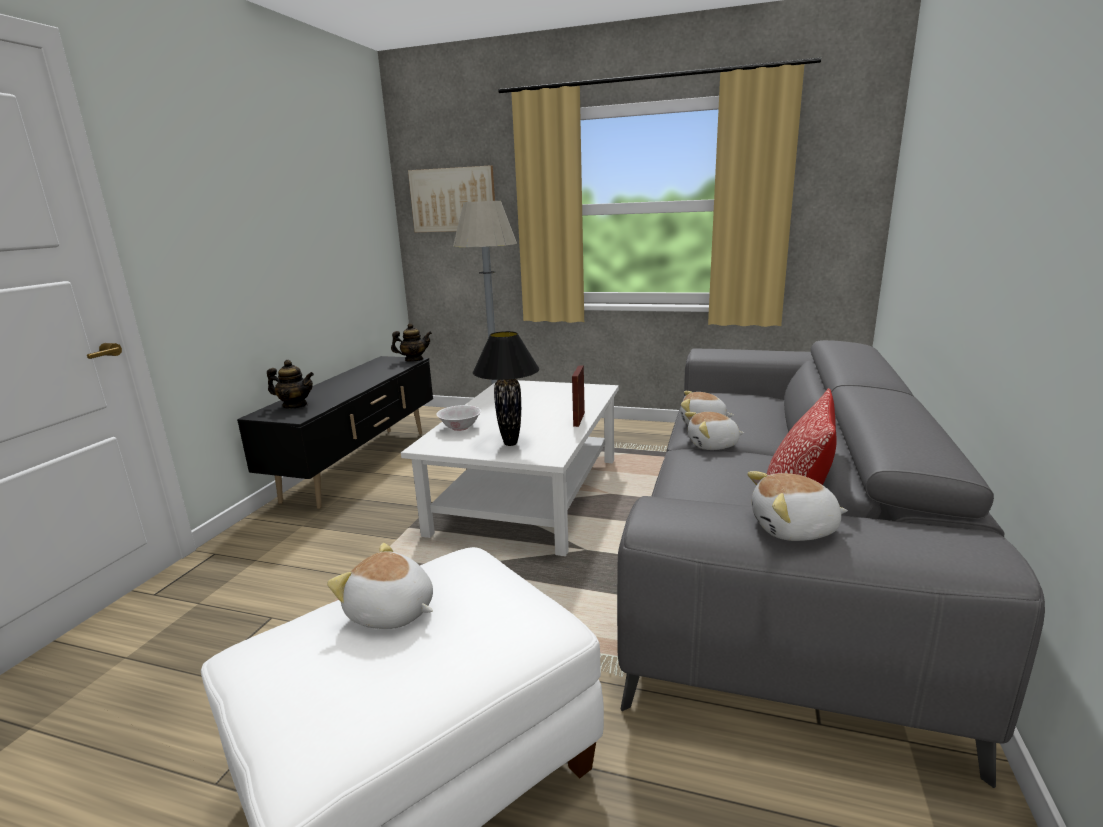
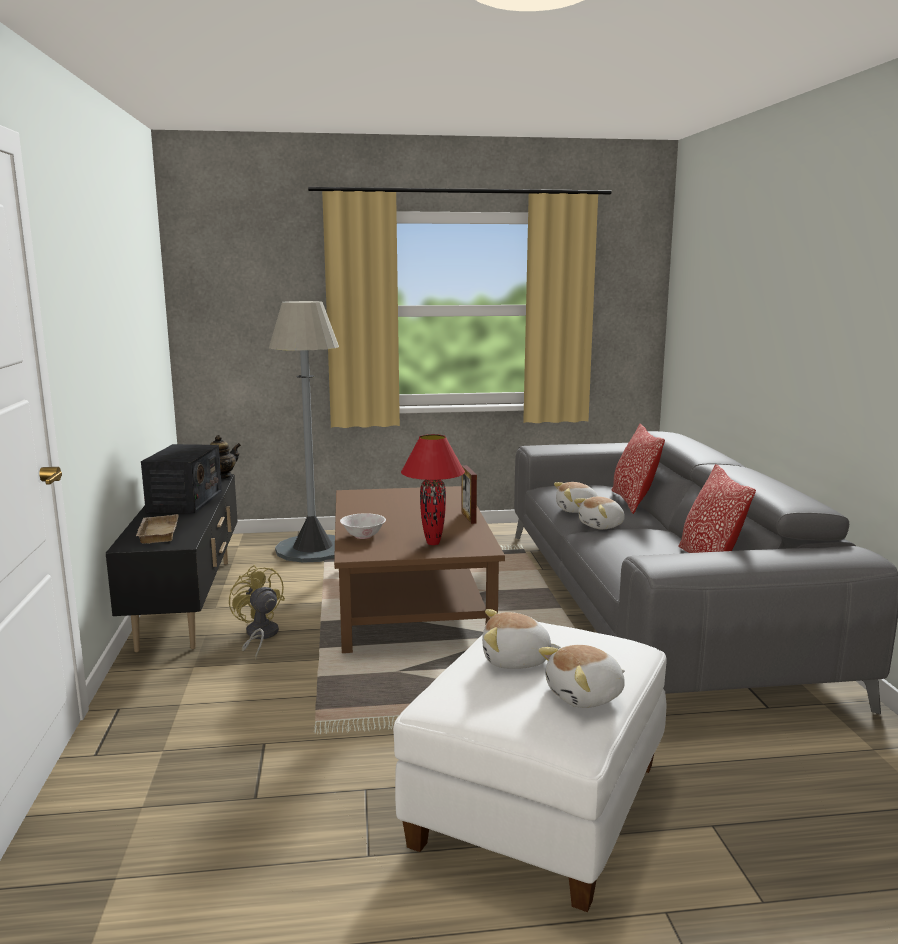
camera: 25 degrees left, 5 degrees down
teapot [267,360,314,409] -> beige tray [136,514,179,544]
white coffee table [401,380,619,556] -> brown coffee table [334,486,505,653]
picture [408,165,495,232] -> none
black table lamp [473,331,540,446] -> red table lamp [401,434,465,545]
plush toy [747,471,848,541] -> plush toy moved to [538,645,625,708]
none -> radio [141,444,222,513]
none -> yellow fan [229,565,285,659]
none -> pillow [611,424,665,514]

